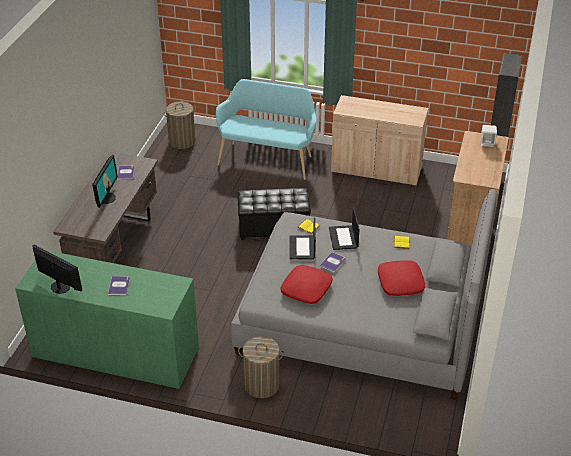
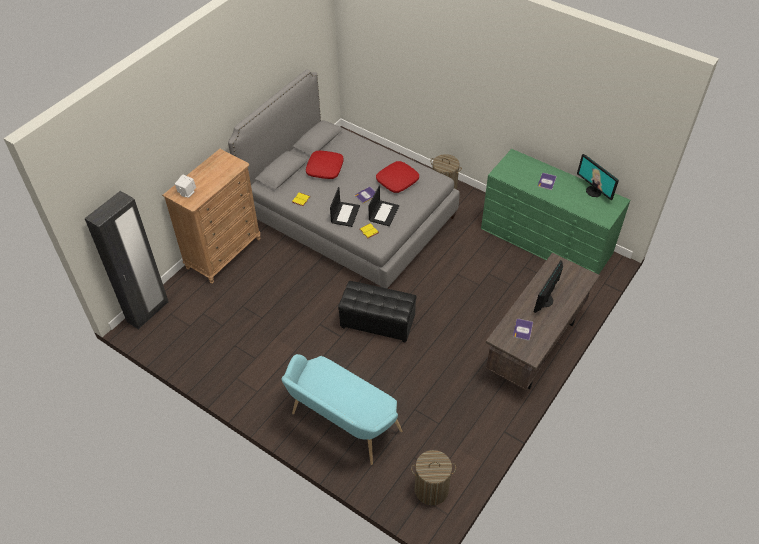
camera: 160 degrees left, 10 degrees up
beige cabinet [331,95,428,186] -> none

